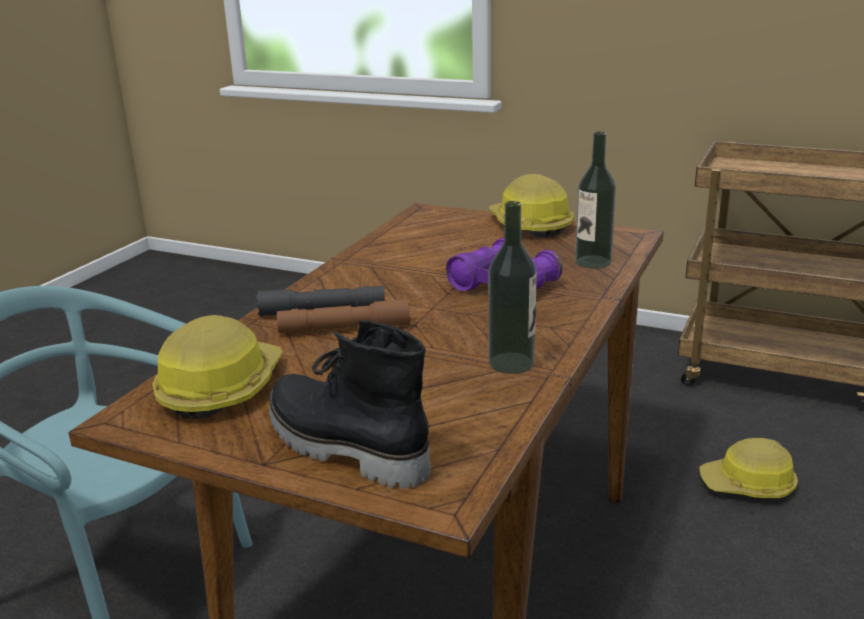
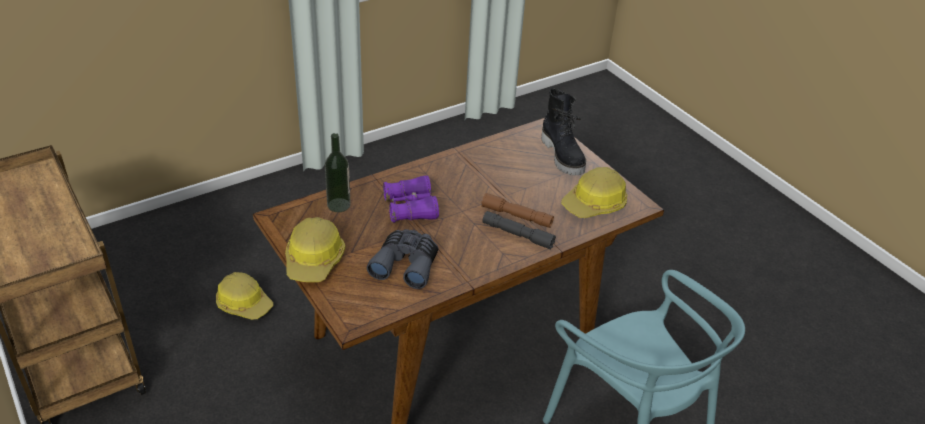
camera: 150 degrees left, 15 degrees up
bottle [488,201,537,374] -> none
none -> grey binoculars [367,229,439,289]

